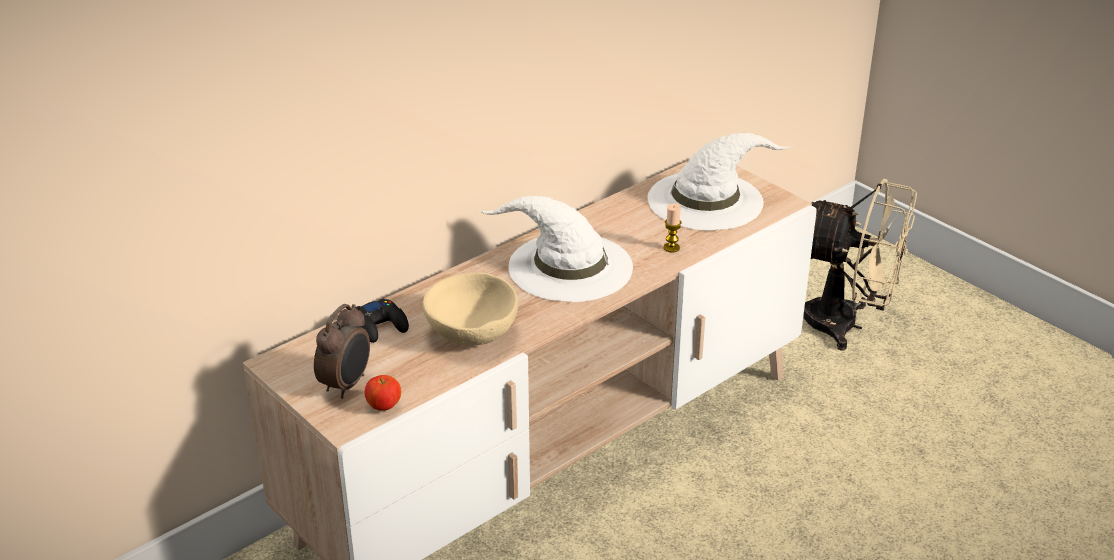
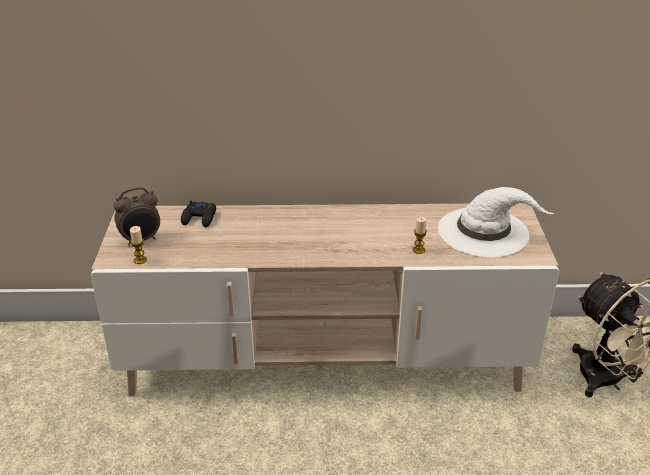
camera: 40 degrees right, 0 degrees up
apple [365,375,401,411] -> candle [130,226,147,264]
beige bowl [423,273,518,346] -> none
white hat [479,196,633,302] -> none

